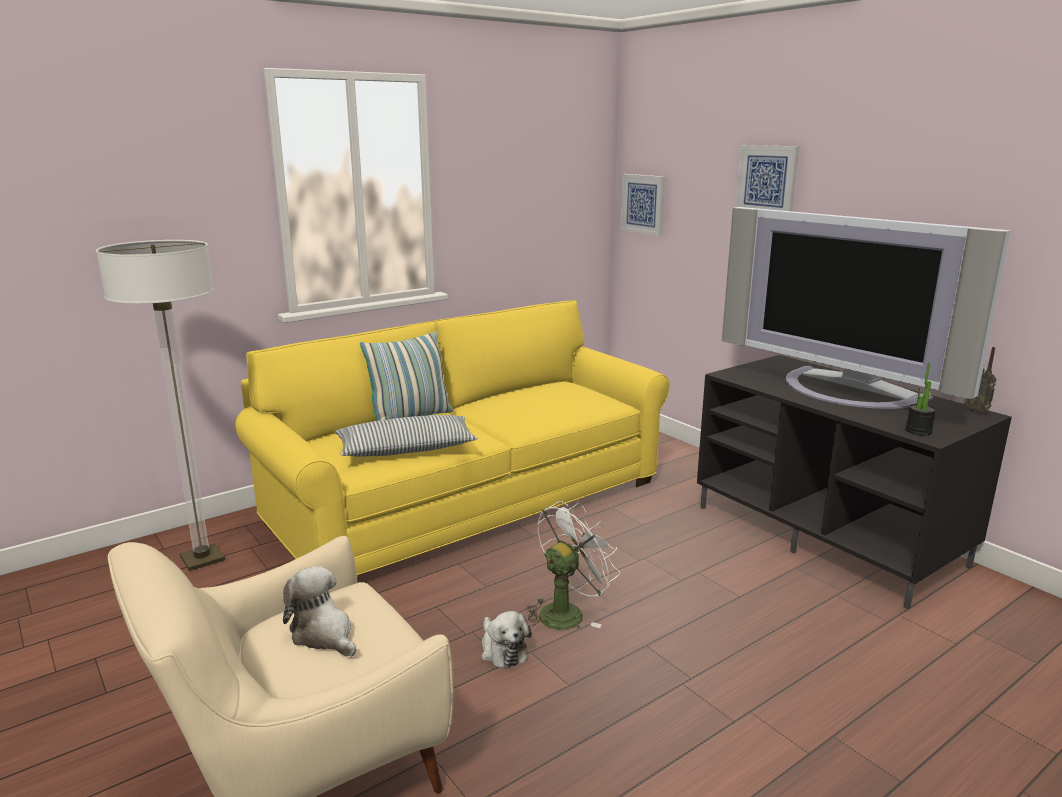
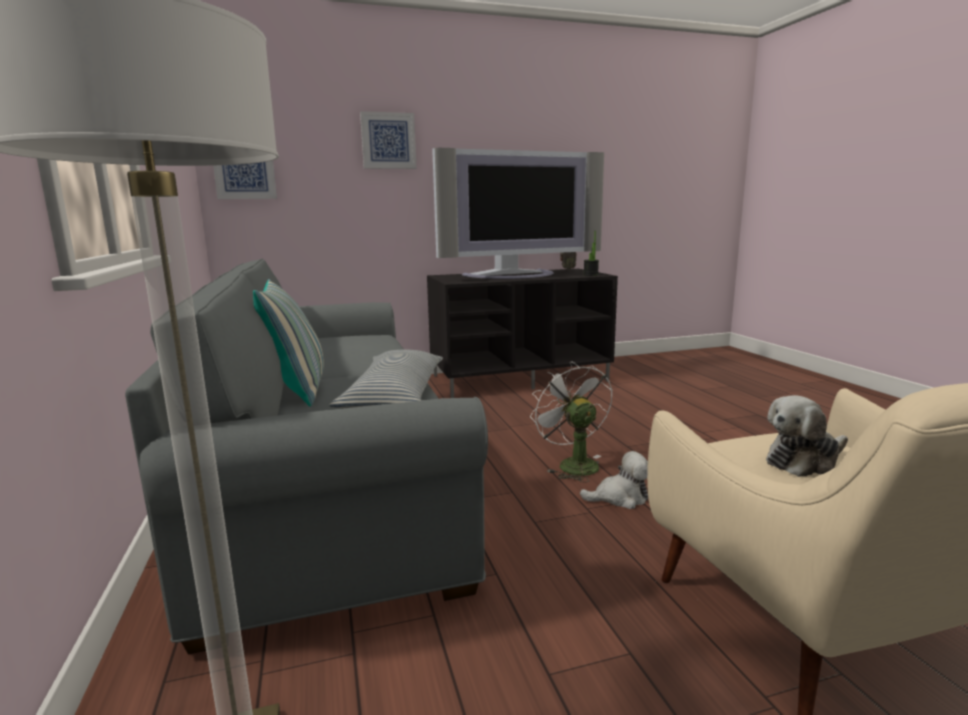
camera: 70 degrees left, 5 degrees down
yellow sofa [235,300,670,575] -> grey sofa [125,259,488,654]

